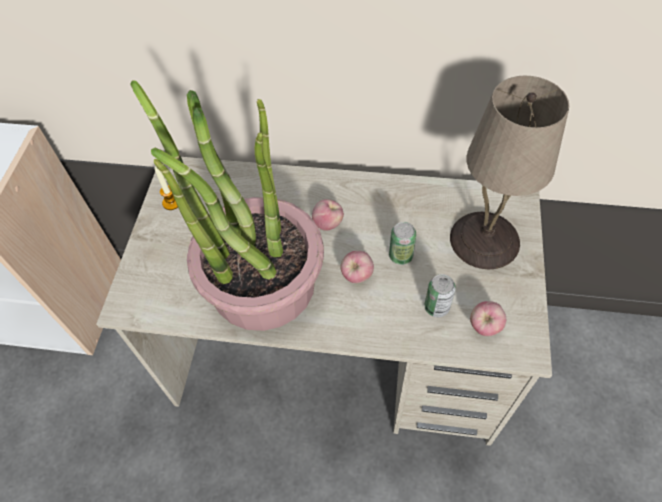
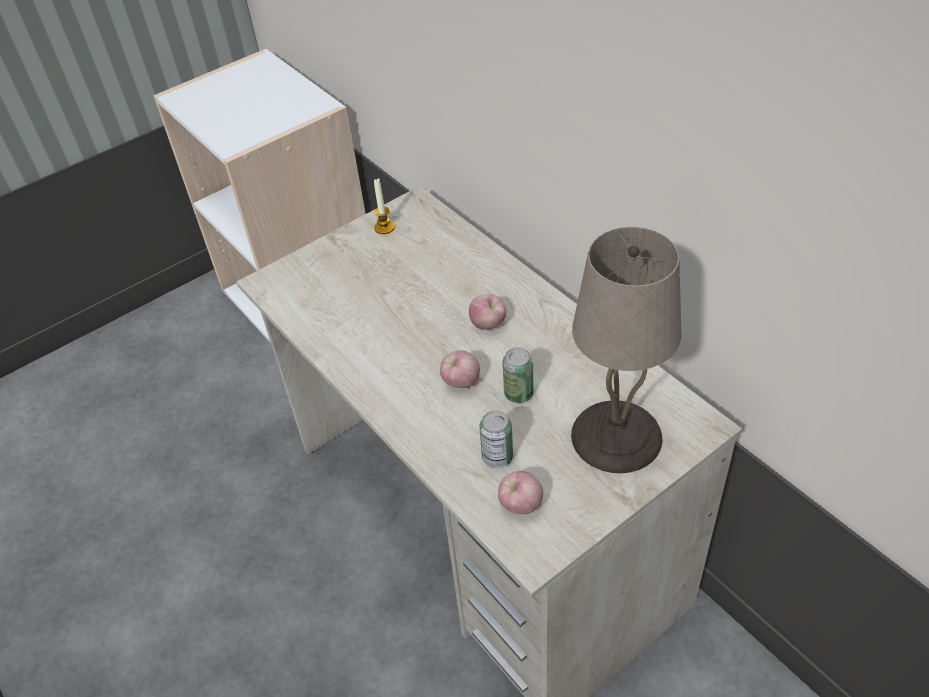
camera: 45 degrees right, 10 degrees down
potted plant [130,80,324,331] -> none

